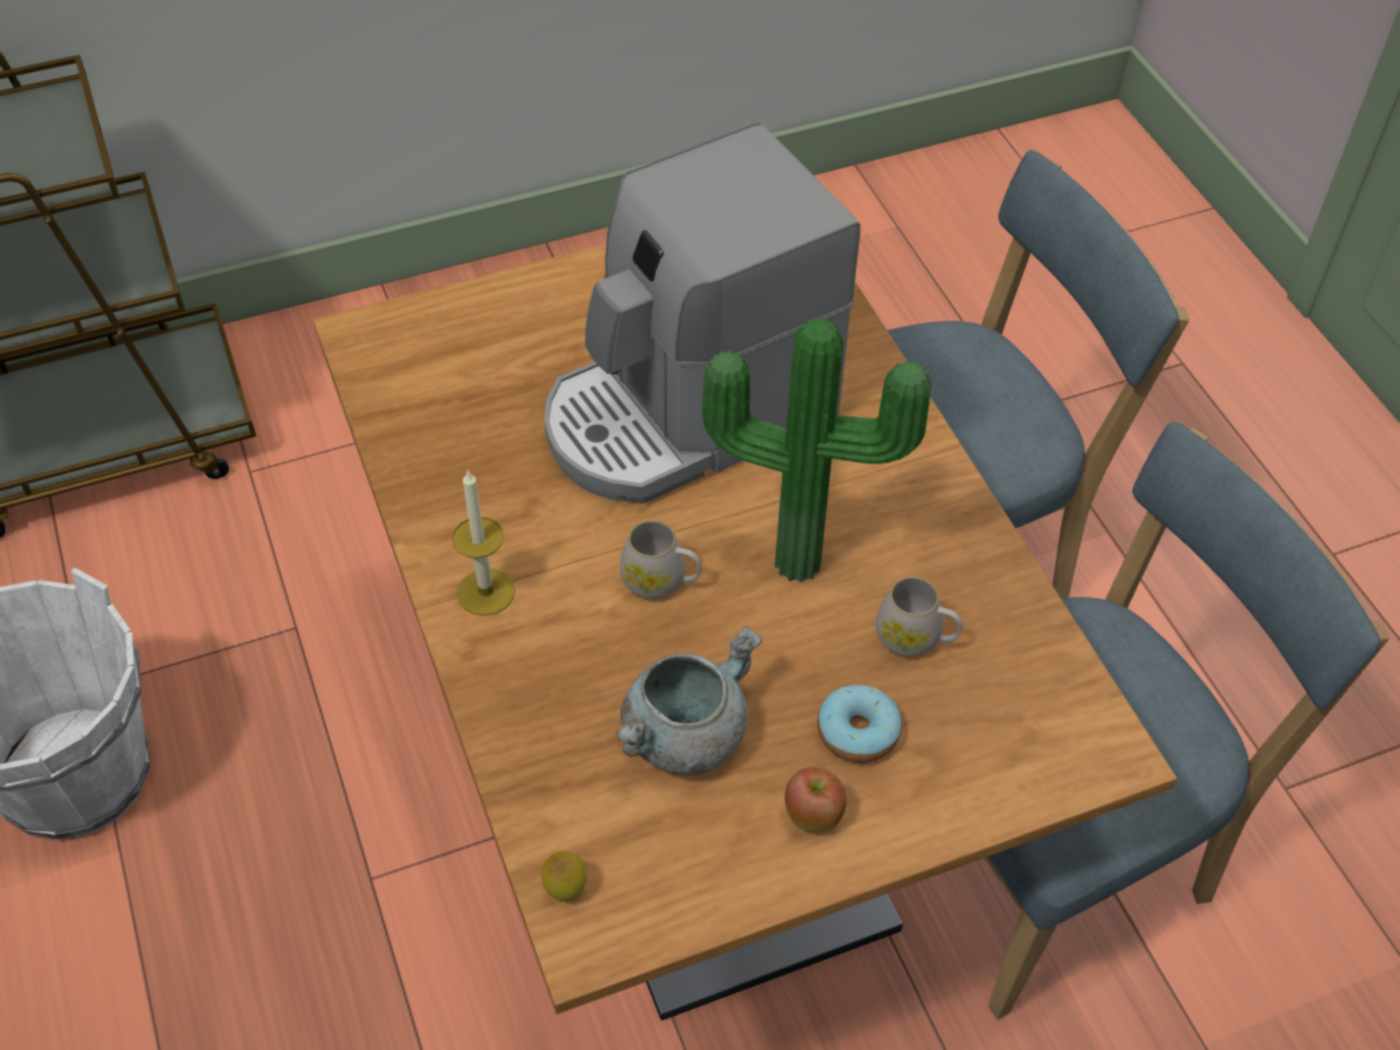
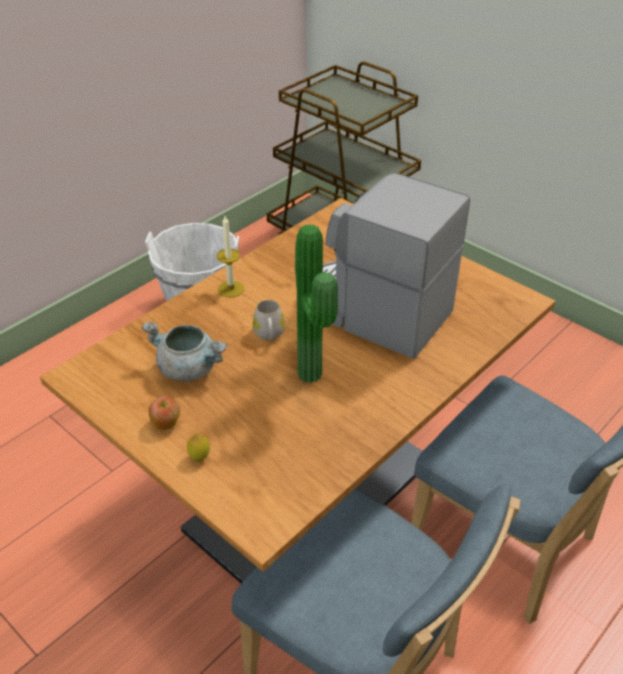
camera: 65 degrees right, 10 degrees down
lemon [541,851,587,902] -> lemon moved to [187,434,210,462]
donut [817,685,901,763] -> none
white mug [876,577,963,656] -> none

